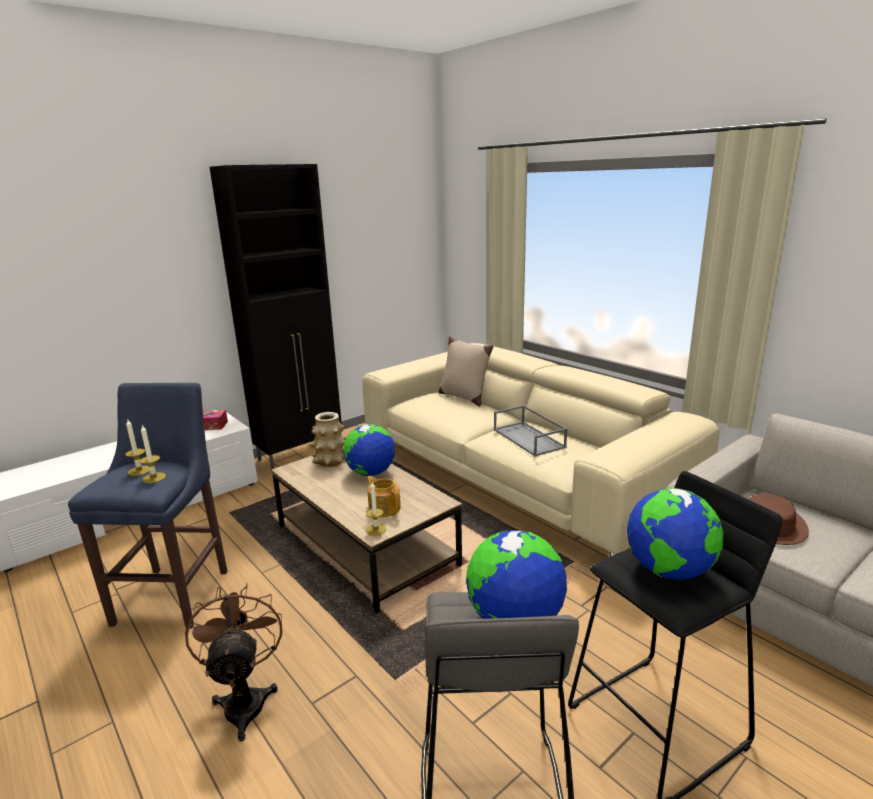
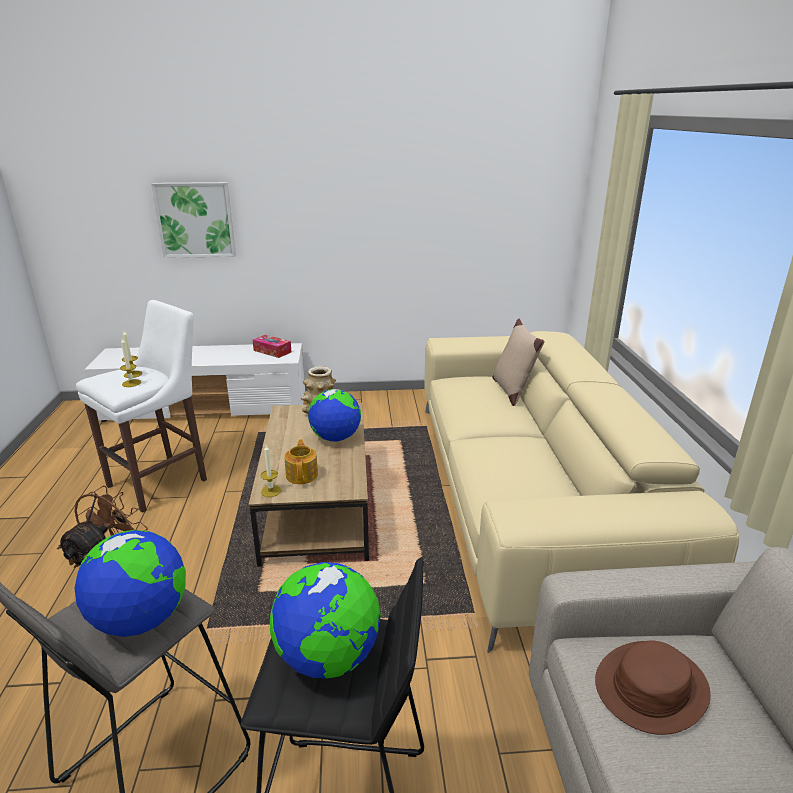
camera: 35 degrees right, 5 degrees up
blue stool [68,383,228,629] -> white stool [76,300,207,513]
black cabinet [210,164,342,470] -> none
grey tray [494,405,568,457] -> none
none -> picture [151,182,236,258]

